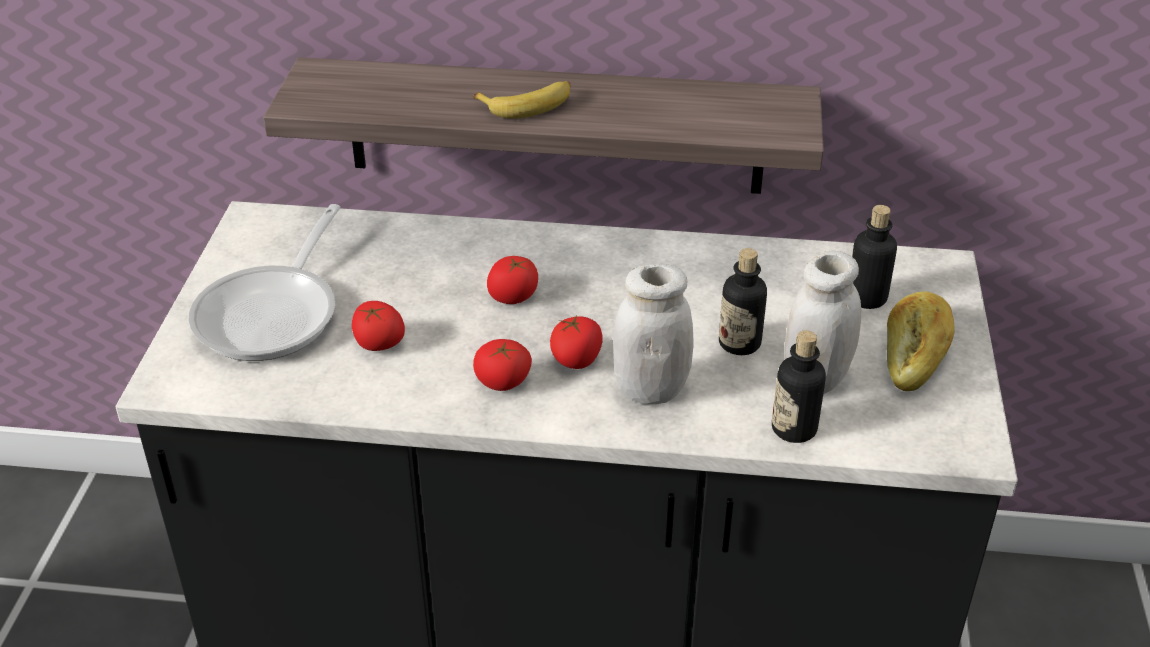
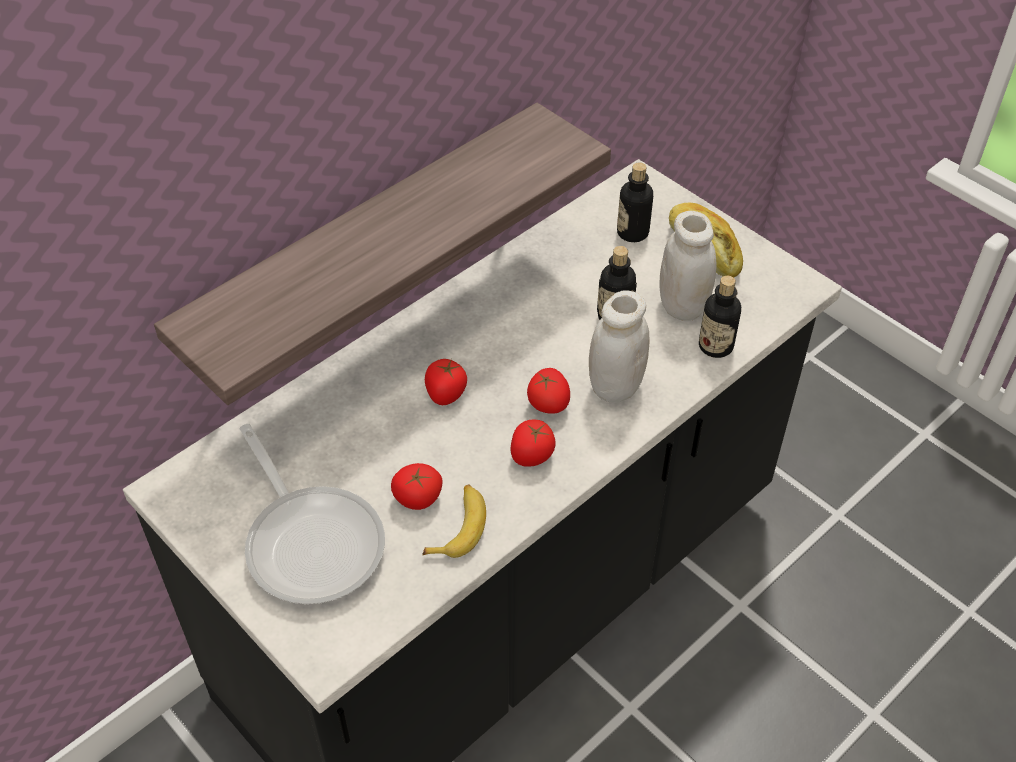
camera: 50 degrees left, 10 degrees up
banana [473,81,571,119] -> banana moved to [422,484,486,558]

